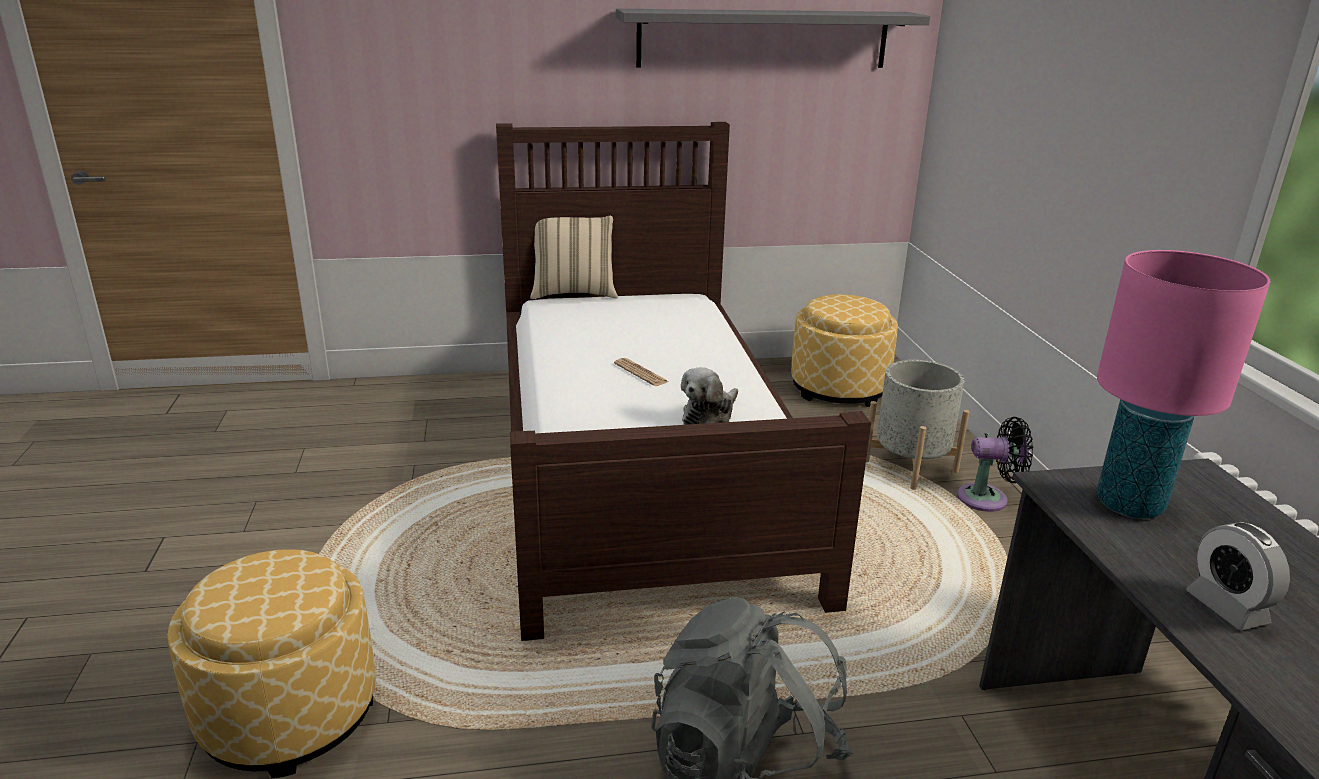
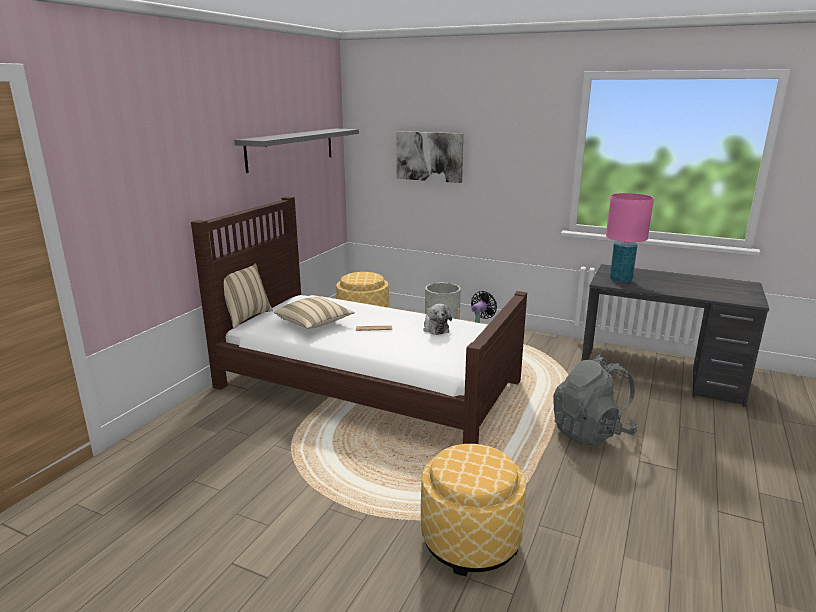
camera: 55 degrees left, 5 degrees down
alarm clock [1186,522,1290,630] -> none
none -> beige pillow [274,296,355,329]
none -> picture [396,131,464,183]

